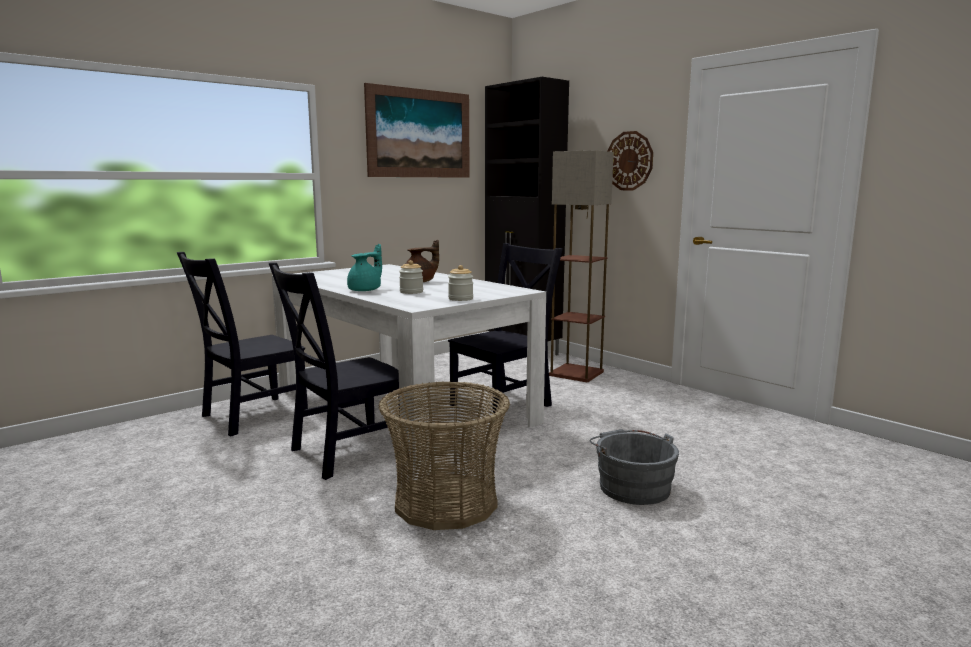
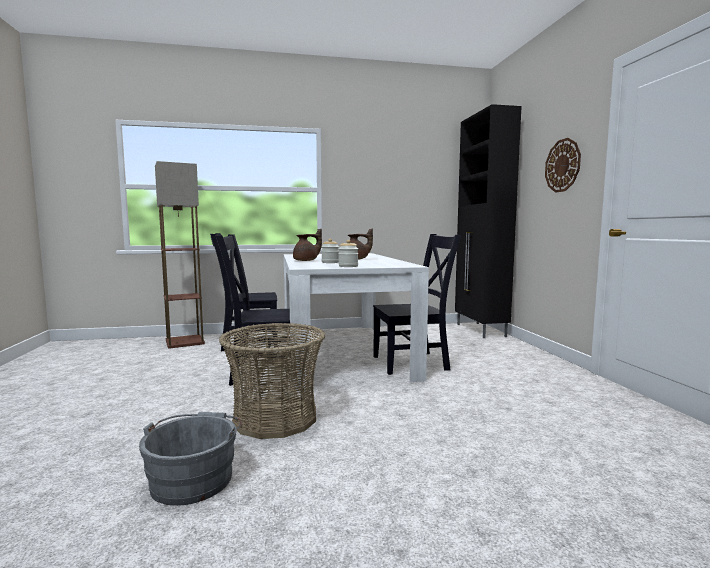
camera: 30 degrees right, 5 degrees down
turquoise teapot [347,244,382,291] -> brown teapot [293,228,322,261]
picture [364,83,470,178] -> none
floor lamp [549,150,614,382] -> floor lamp moved to [155,161,205,349]
grey bucket [589,429,679,505] -> grey bucket moved to [139,412,242,506]

